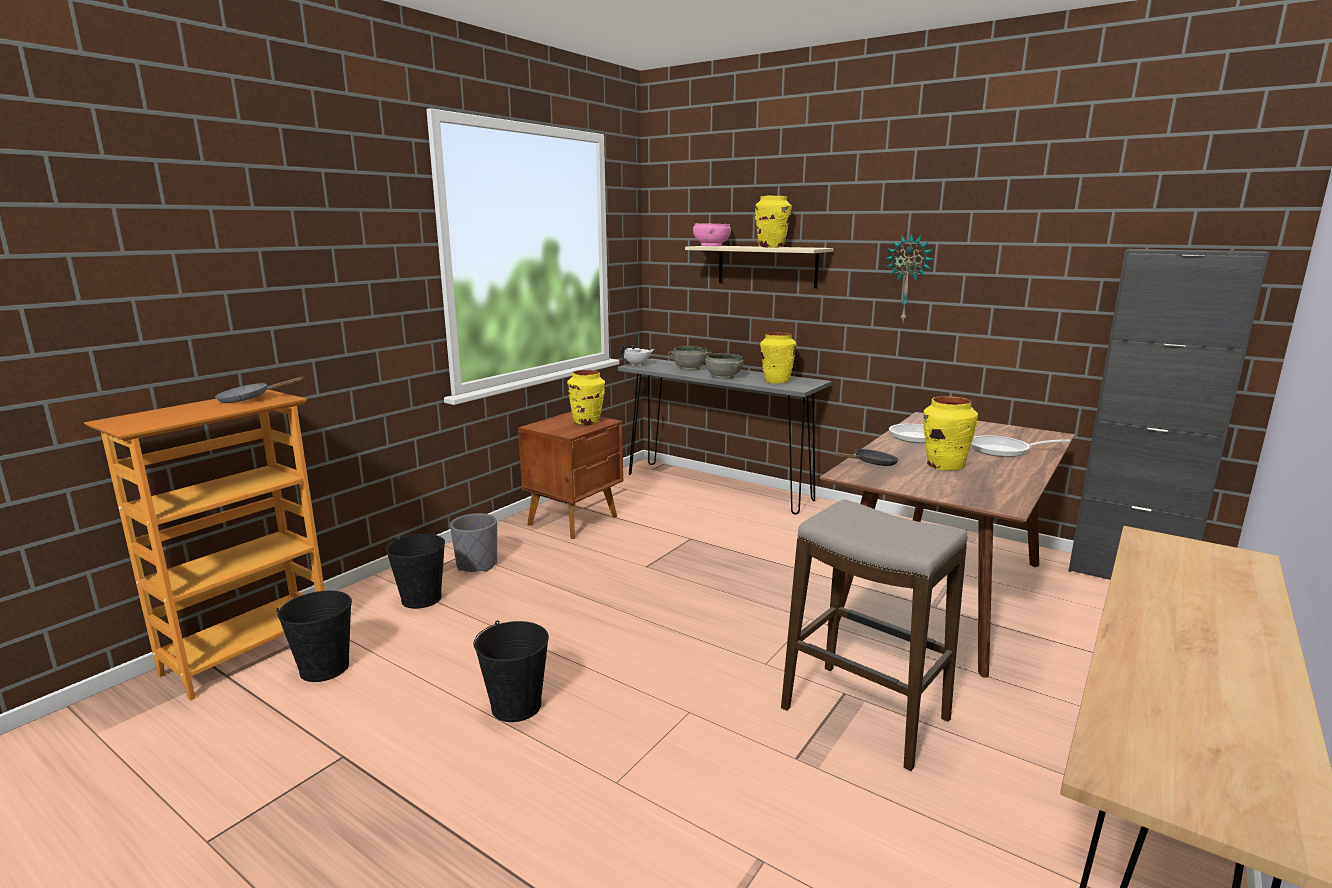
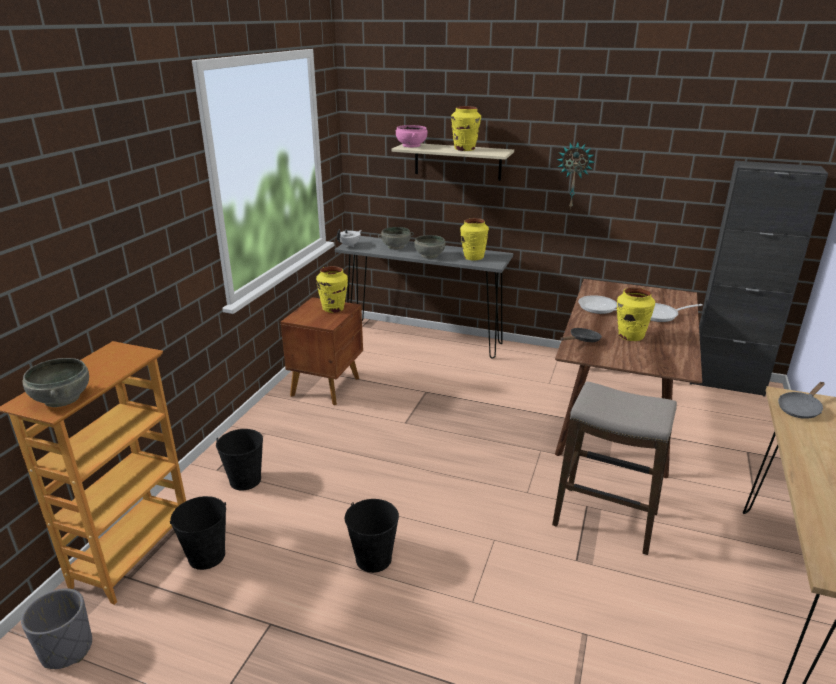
camera: 15 degrees left, 10 degrees up
grey frying pan [215,377,305,403] -> grey frying pan moved to [778,382,825,419]
grey planter [450,513,497,572] -> grey planter moved to [21,588,92,669]
none -> grey bowl [22,358,89,407]

